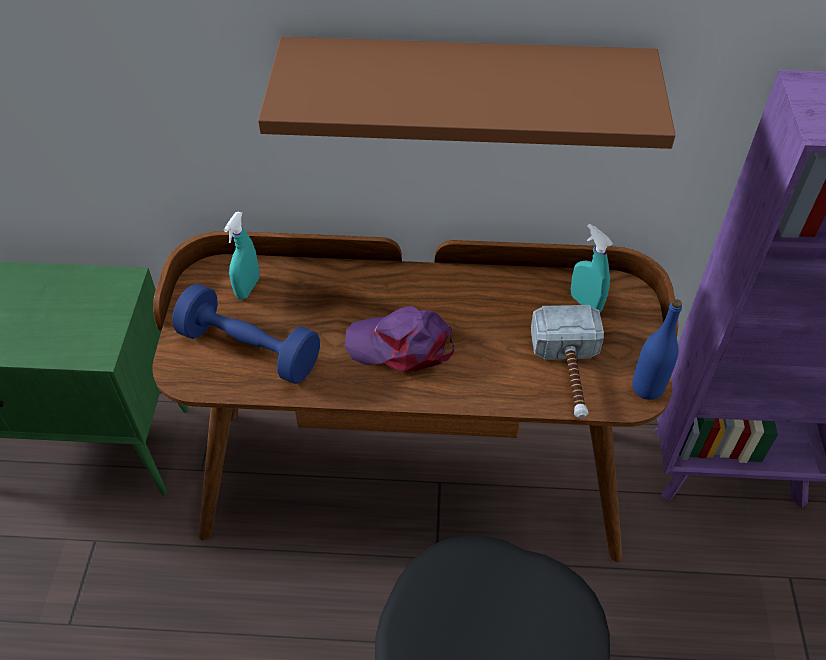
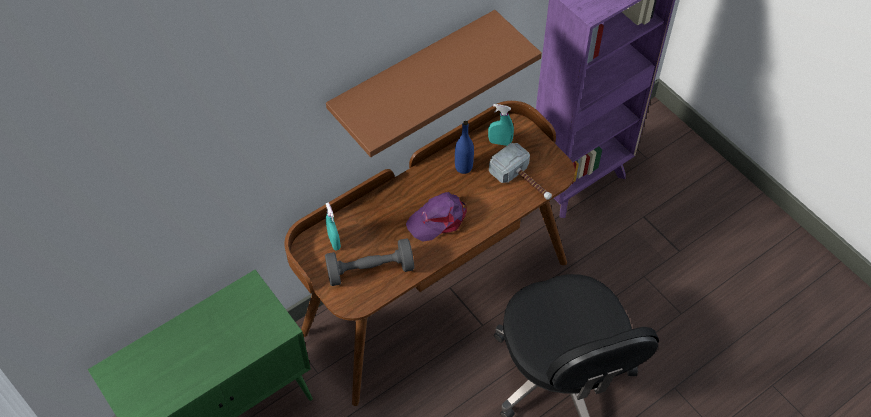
camera: 40 degrees left, 5 degrees up
blue dumbbell [172,284,320,384] -> grey dumbbell [325,238,414,286]
blue bottle [632,299,682,400] -> blue bottle moved to [455,121,474,174]

